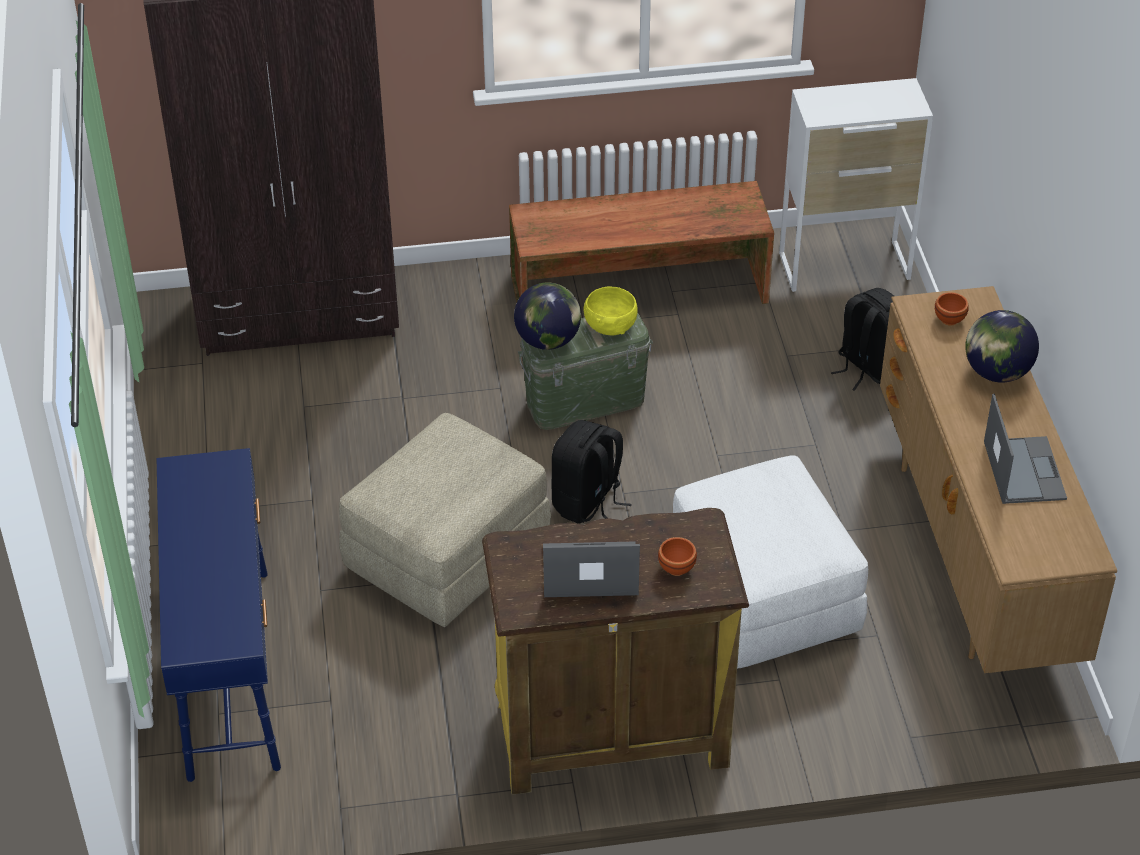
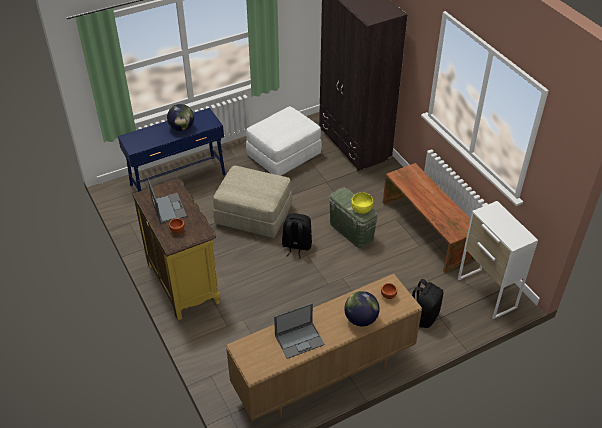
camera: 70 degrees right, 0 degrees up
globe [514,282,581,350] -> globe moved to [167,104,194,131]
white ottoman [673,455,868,669] -> white ottoman moved to [246,106,322,176]

